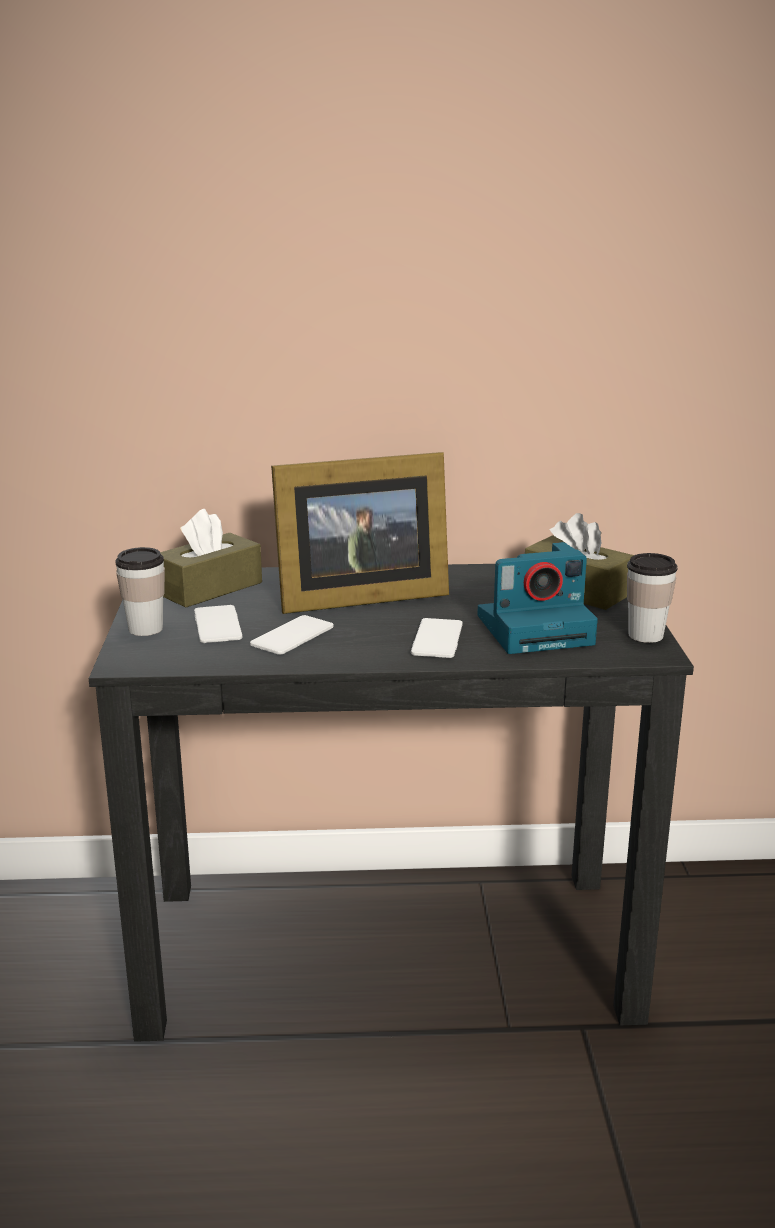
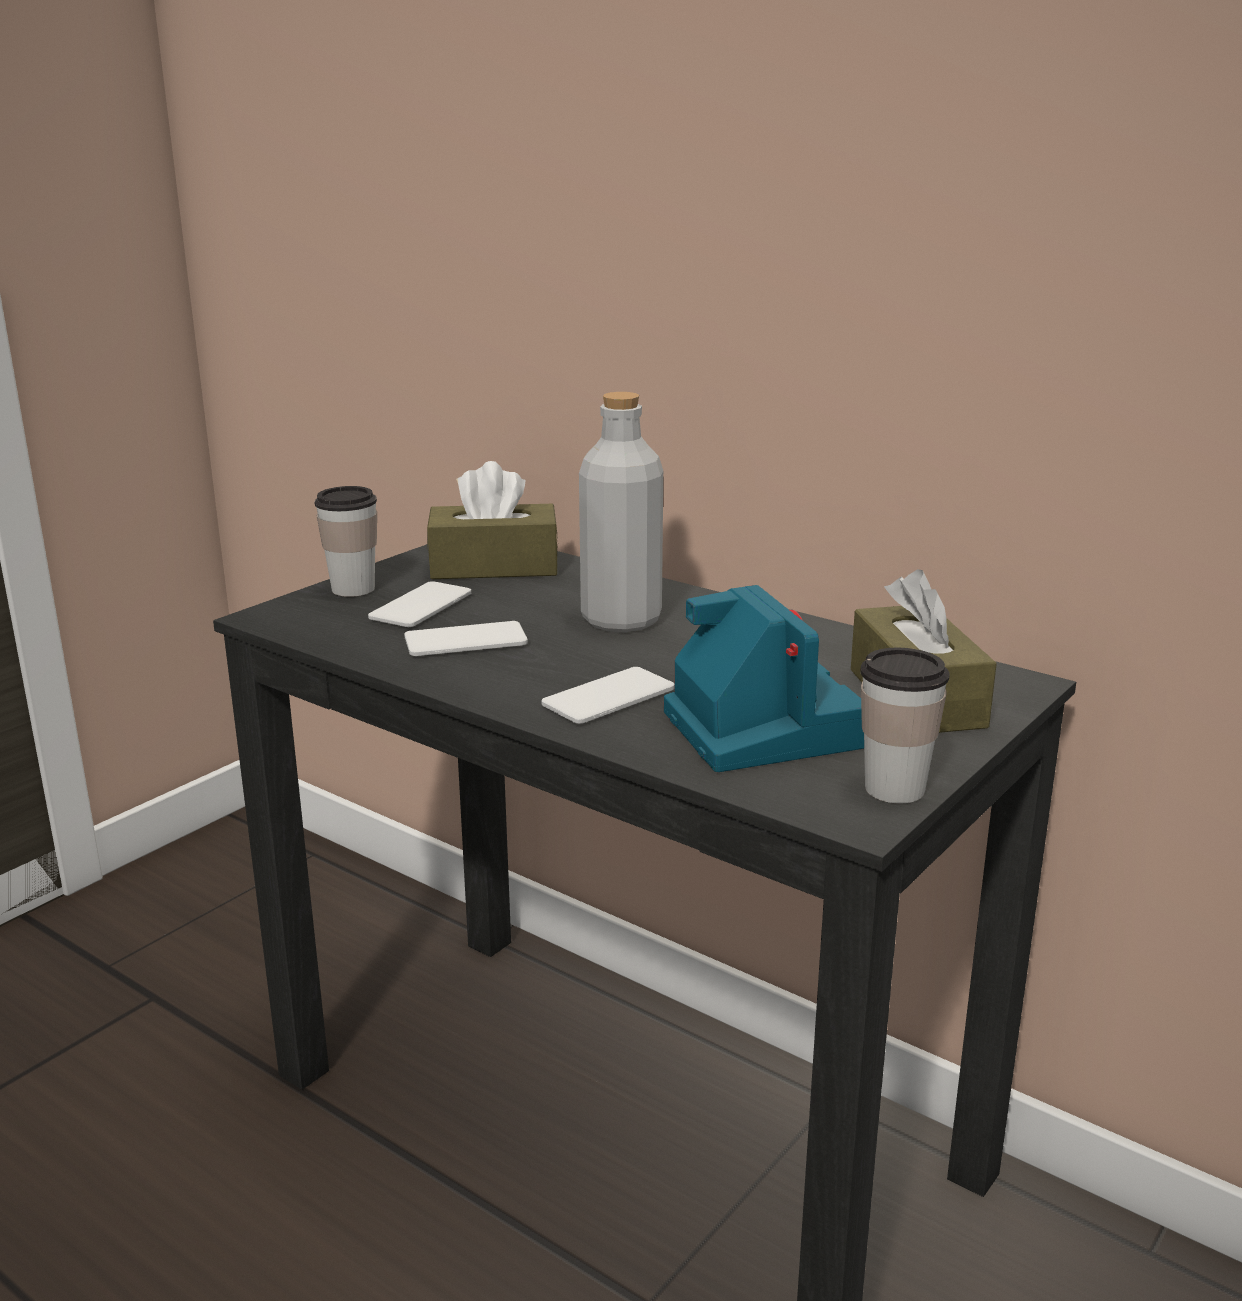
camera: 40 degrees right, 0 degrees up
picture frame [271,452,449,614] -> grey bottle [579,392,663,632]
camera [477,542,598,654] -> camera turned 135 degrees counterclockwise [664,585,864,772]

